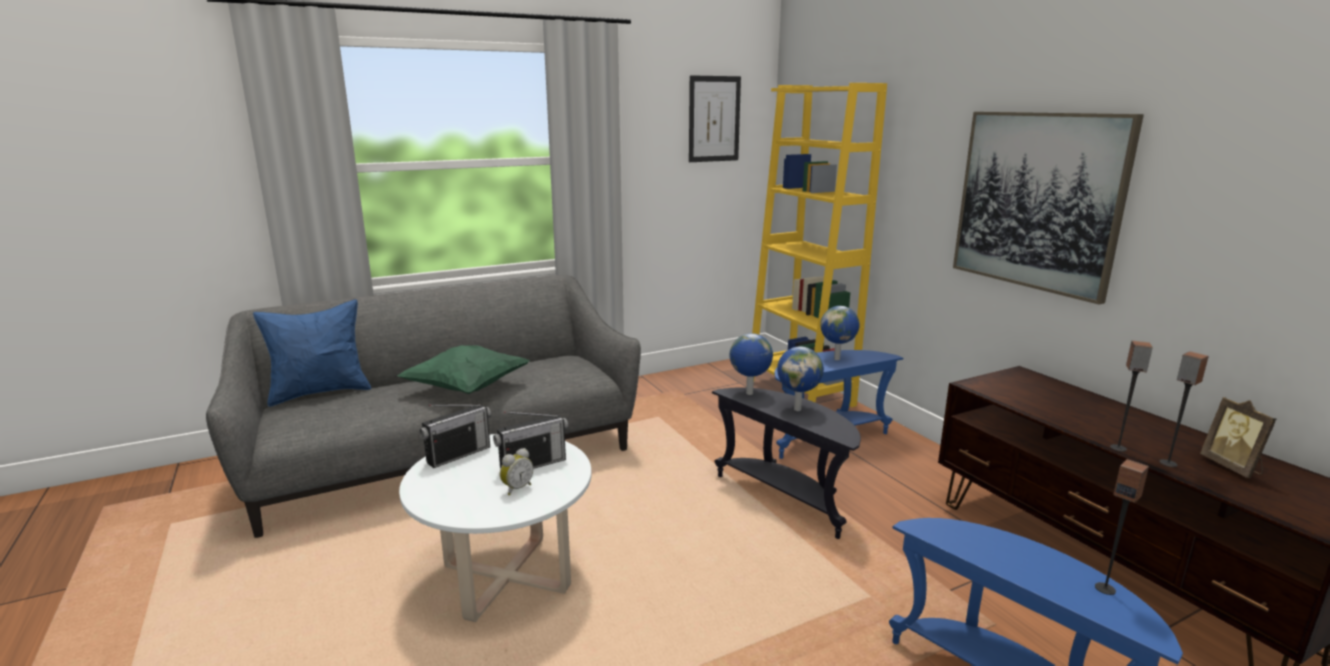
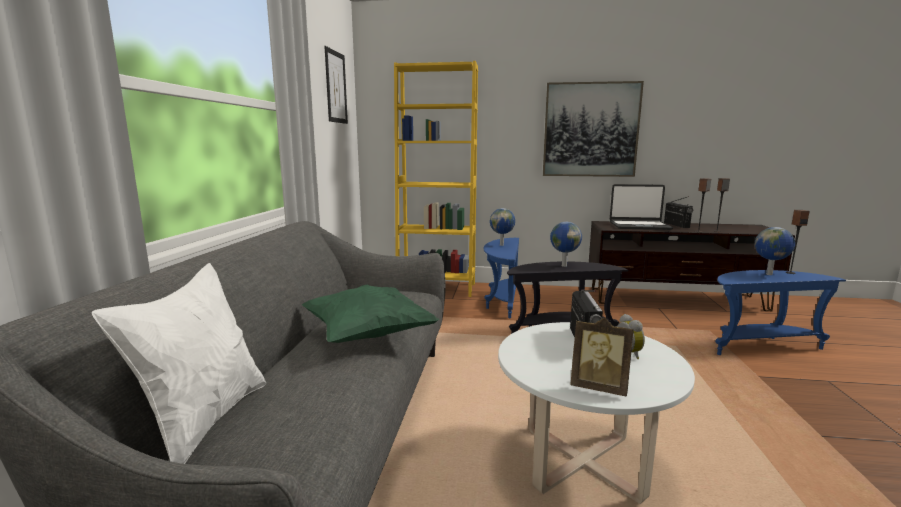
camera: 55 degrees left, 5 degrees down
blue pillow [253,299,371,407] -> white pillow [92,263,266,464]
radio [419,404,491,468] -> radio moved to [664,196,693,228]
globe [729,333,773,395] -> globe moved to [755,227,795,275]
picture frame [1200,397,1276,478] -> picture frame moved to [570,317,634,396]
none -> laptop [610,184,674,230]

